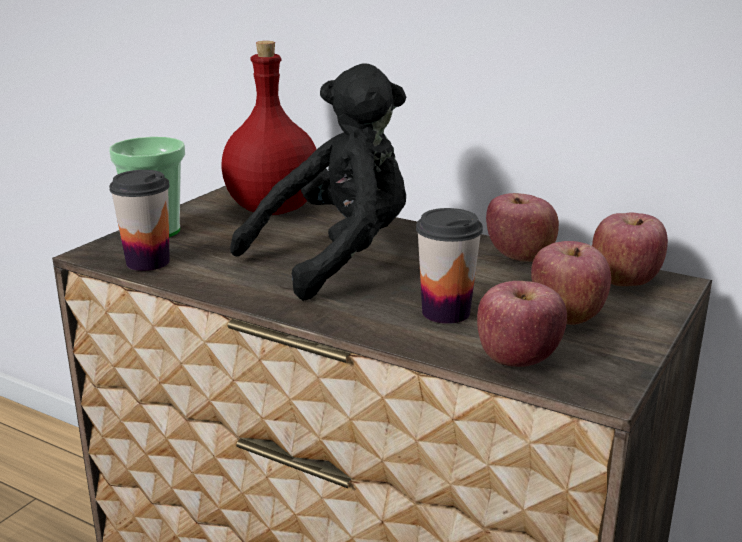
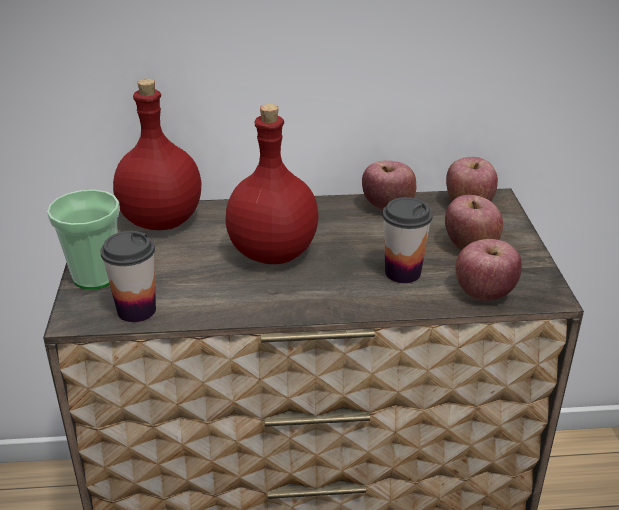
camera: 35 degrees left, 10 degrees up
black plush toy [230,63,406,301] -> red bottle [225,104,319,264]

